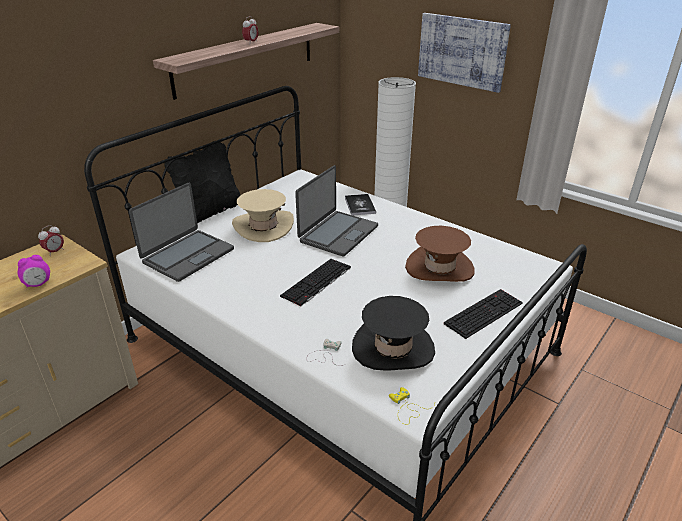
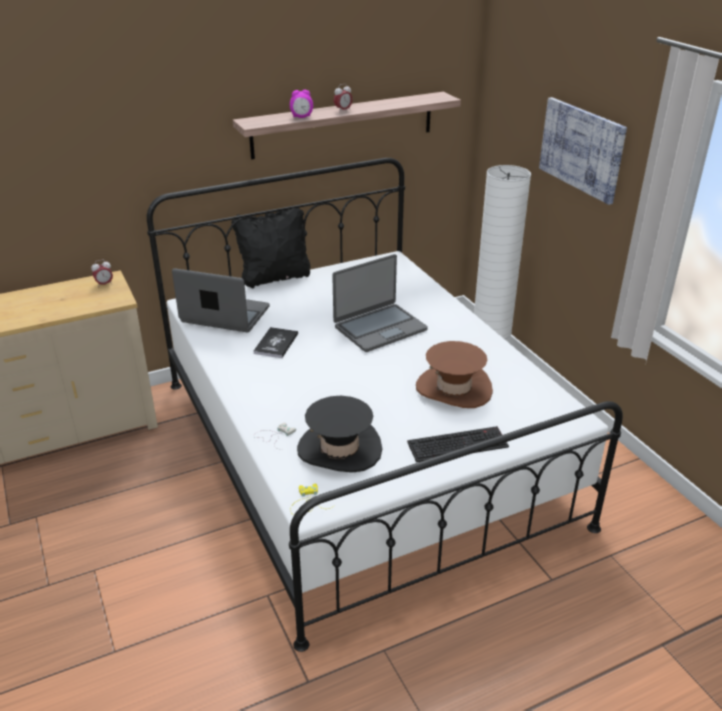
camera: 25 degrees right, 0 degrees up
alarm clock [17,255,50,288] -> alarm clock moved to [290,90,313,118]
laptop [129,183,234,282] -> laptop turned 135 degrees counterclockwise [172,268,270,333]
beige hat [232,189,294,242] -> none
keyboard [280,259,351,307] -> none
book [345,194,376,216] -> book moved to [253,327,298,358]

